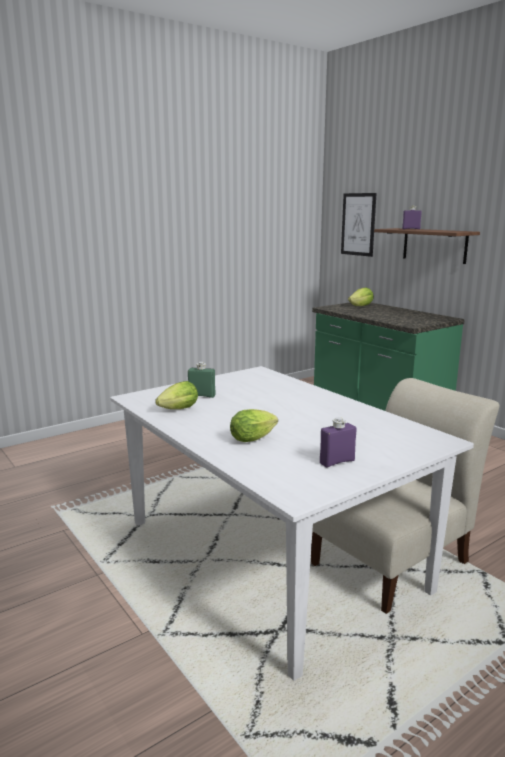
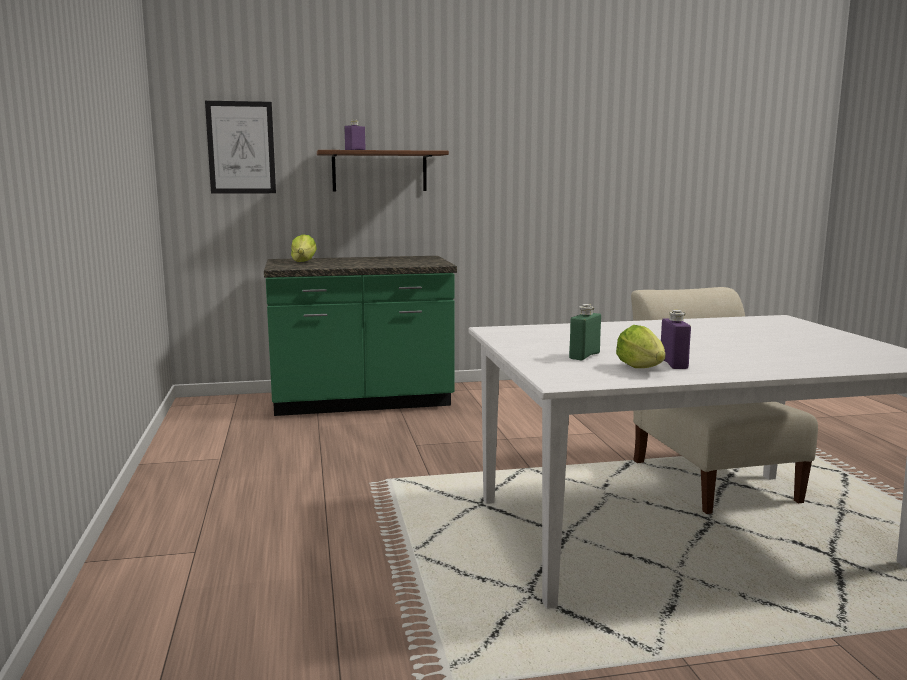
camera: 65 degrees left, 5 degrees down
lettuce [230,409,278,442] -> none
purple bottle [320,417,356,467] -> purple bottle moved to [661,310,691,369]

